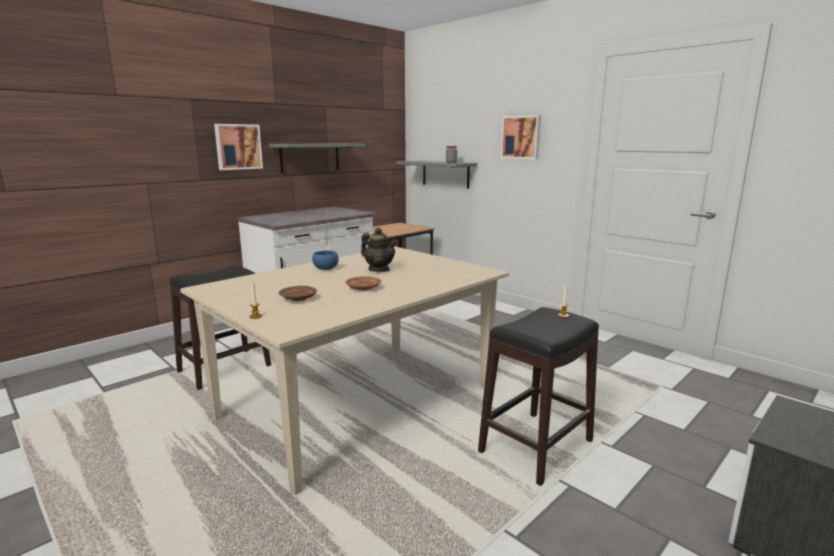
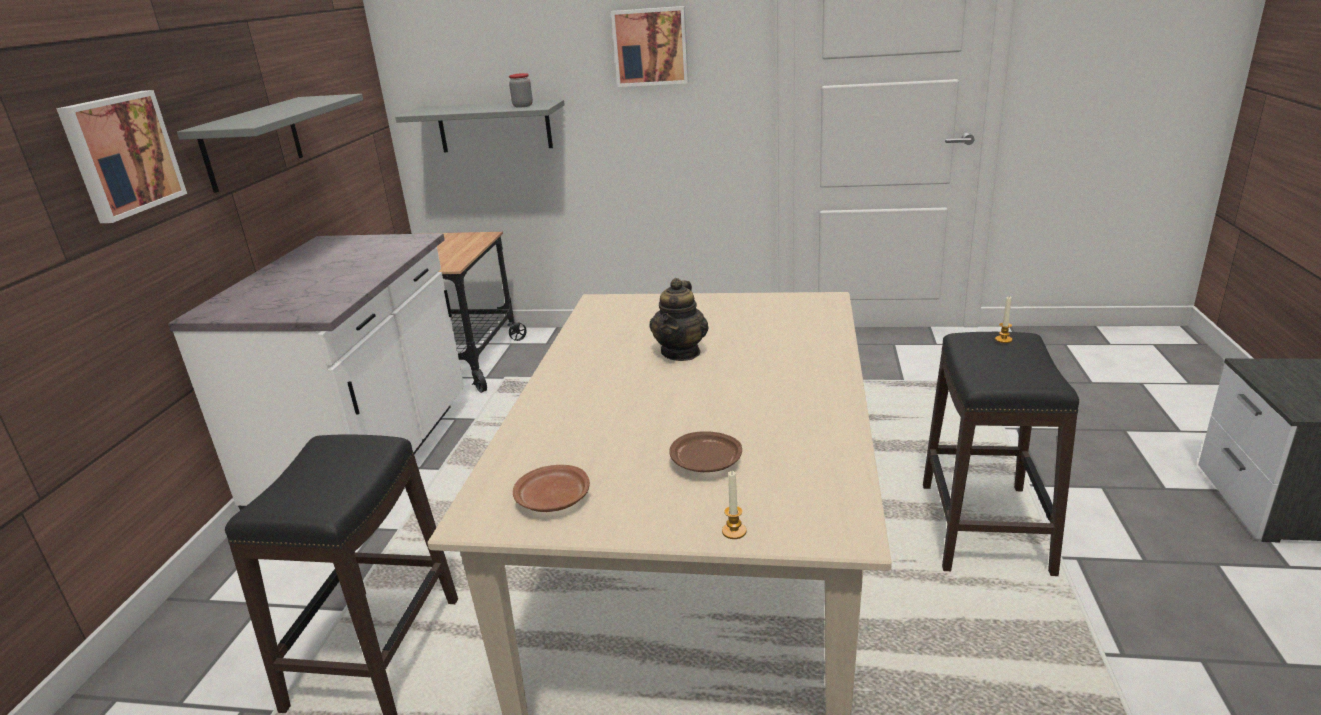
camera: 35 degrees left, 10 degrees up
blue bowl [312,251,339,270] -> none
brown plate [345,276,381,291] -> brown plate moved to [513,465,590,512]
teapot [361,228,397,272] -> teapot turned 105 degrees clockwise [649,278,709,361]

